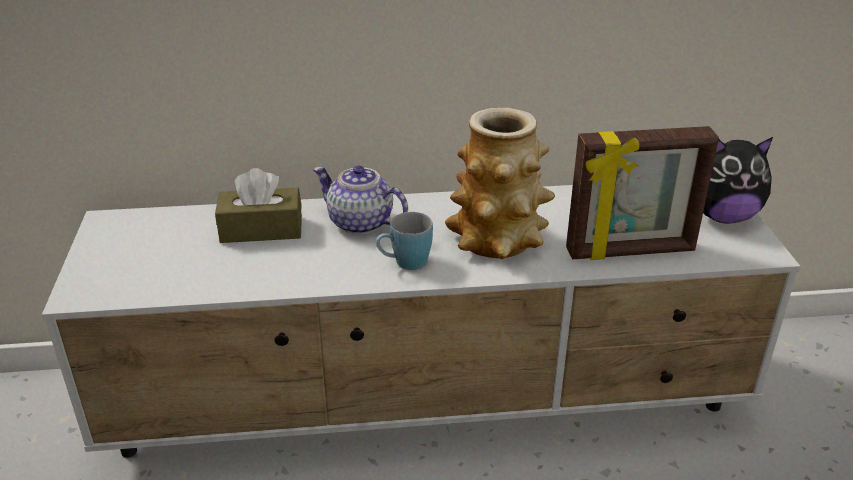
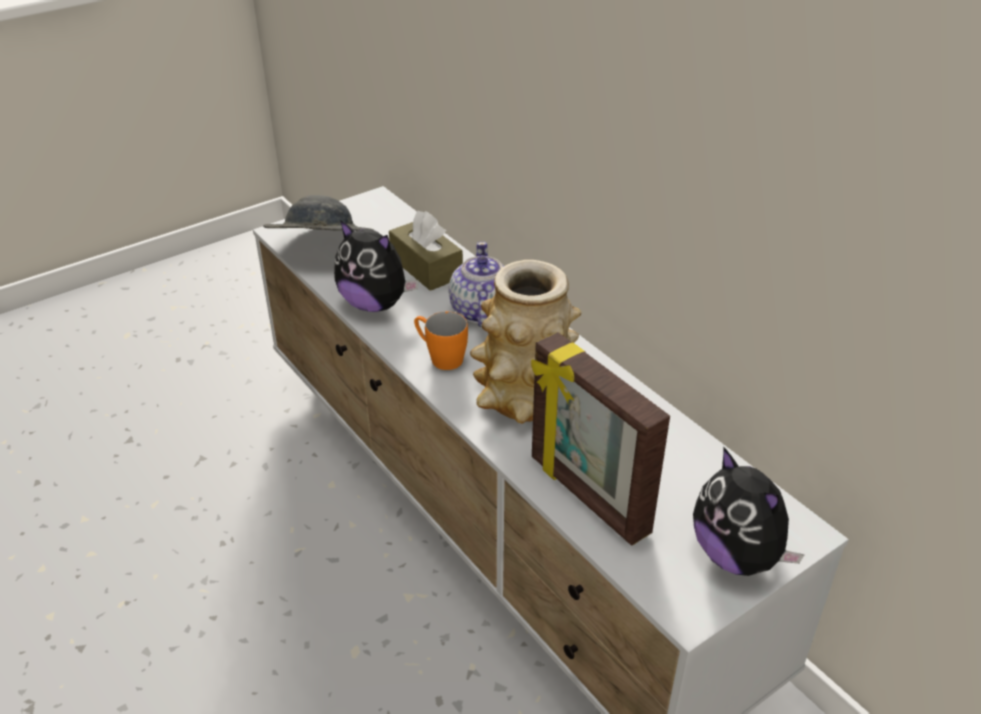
camera: 60 degrees right, 5 degrees up
blue mug [376,212,433,270] -> orange mug [414,312,468,370]
none -> grey hat [263,195,374,231]
none -> plush toy [334,220,419,312]

